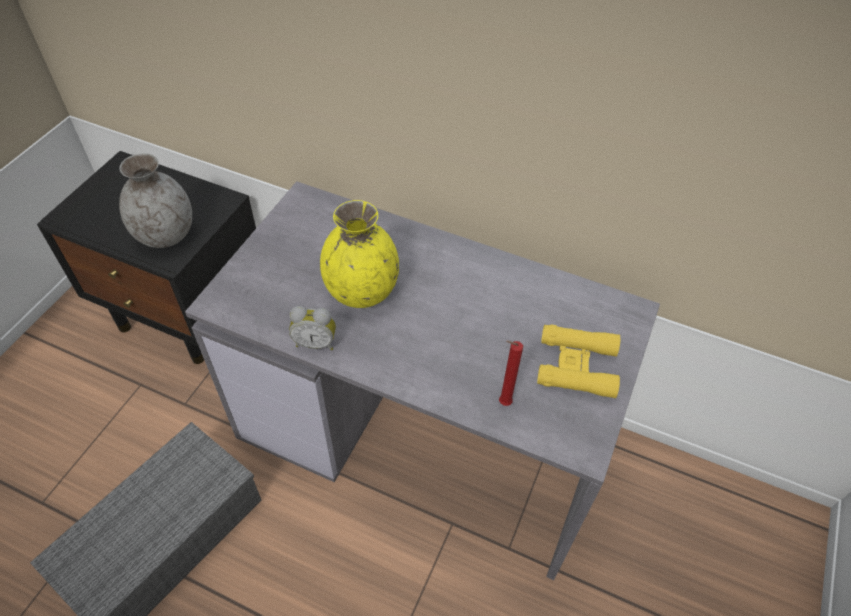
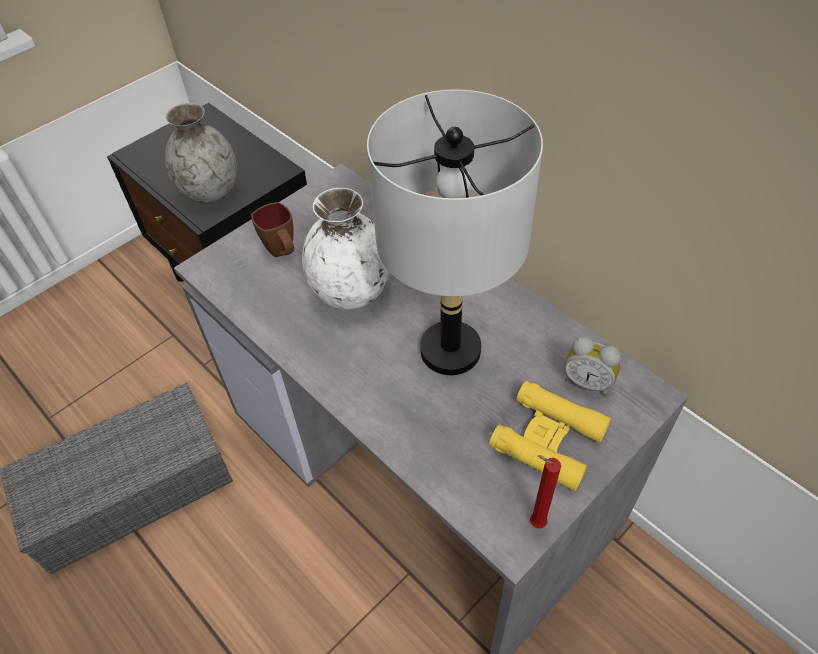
camera: 25 degrees right, 0 degrees up
alarm clock [289,306,336,350] -> alarm clock moved to [564,336,621,396]
yellow vase [320,200,399,308] -> white vase [302,188,389,310]
red candle [499,341,523,406] -> red candle moved to [530,455,561,528]
none -> brown mug [251,202,294,257]
none -> grey table lamp [367,90,543,375]

